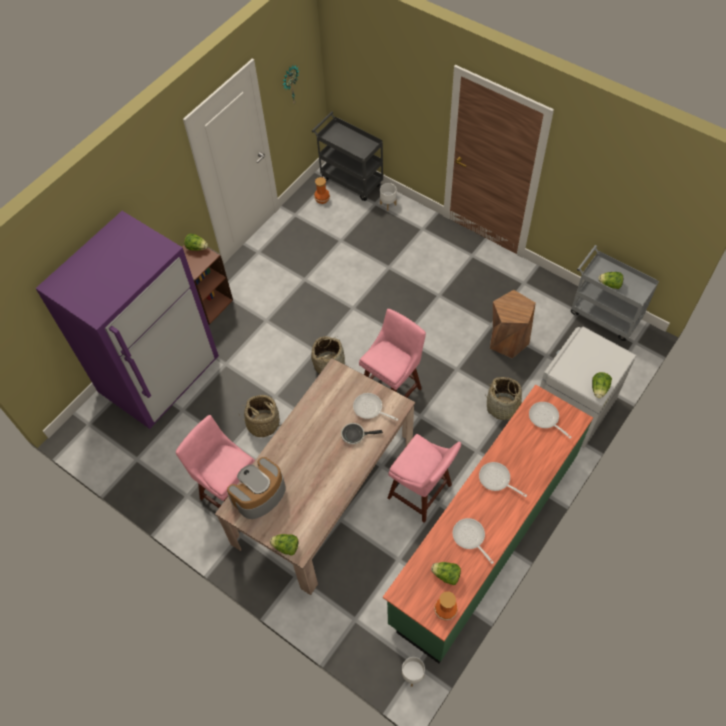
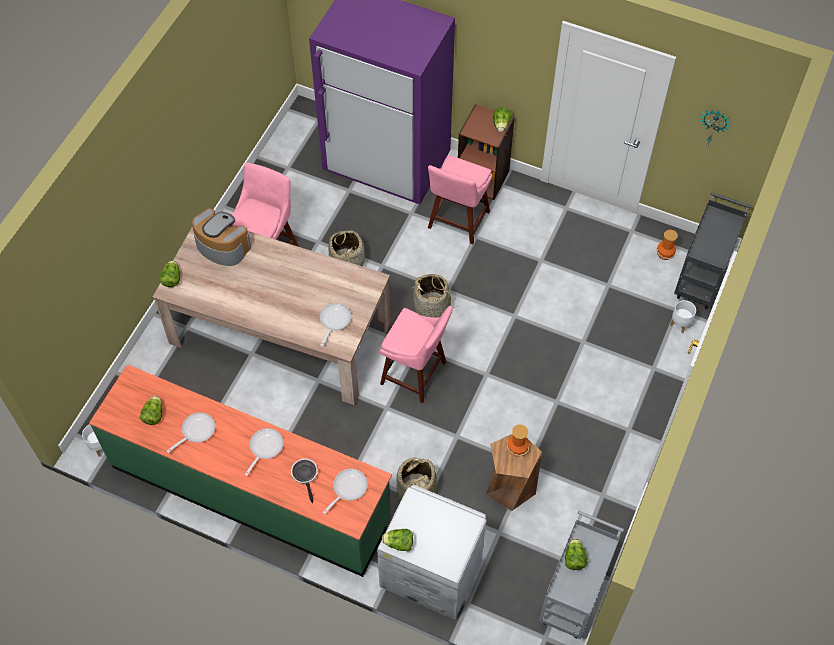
camera: 75 degrees right, 0 degrees up
frying pan [341,423,383,444] -> frying pan moved to [291,459,318,503]
pink chair [388,434,461,523] -> pink chair moved to [428,155,492,244]
vase [434,591,458,621] -> vase moved to [507,424,529,457]

